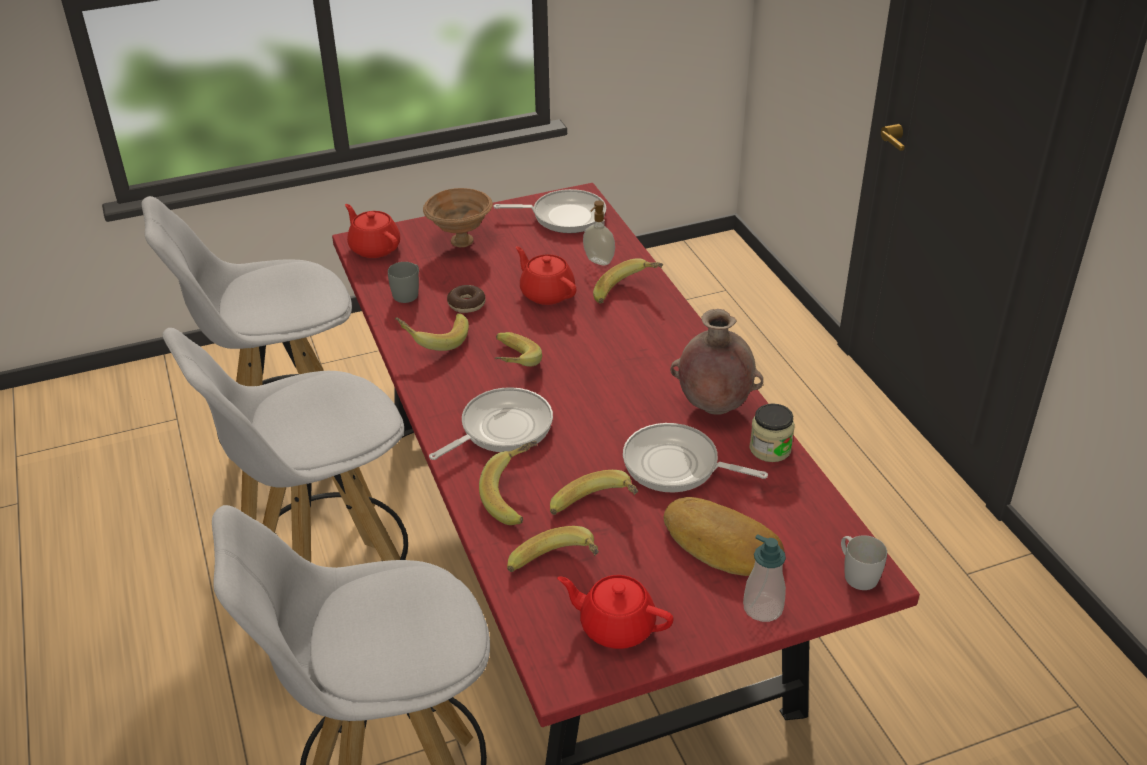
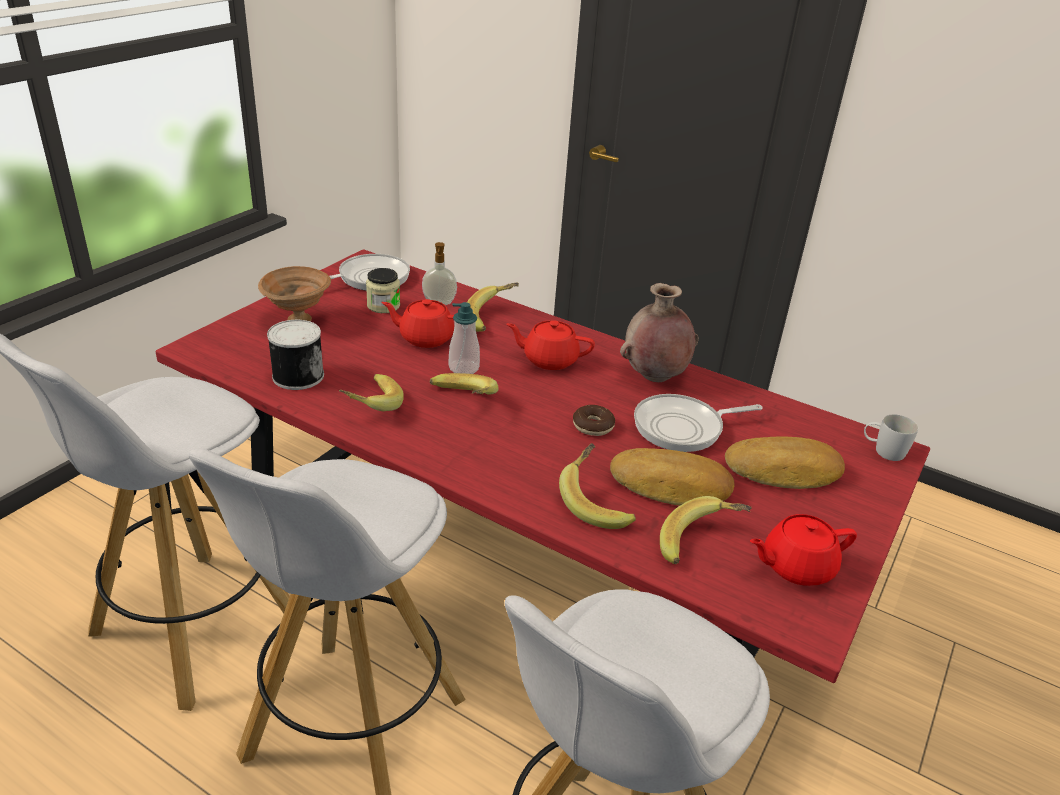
camera: 40 degrees left, 5 degrees down
red teapot [345,204,400,258] -> red teapot moved to [506,320,595,370]
grey mug [388,262,419,303] -> can [267,320,324,390]
frying pan [429,387,553,460] -> none
donut [447,285,485,313] -> donut moved to [573,405,615,436]
banana [550,470,638,515] -> bread [610,448,735,505]
soap dispenser [743,534,786,622] -> soap dispenser moved to [449,302,480,374]
jar [749,403,795,462] -> jar moved to [366,268,400,313]

